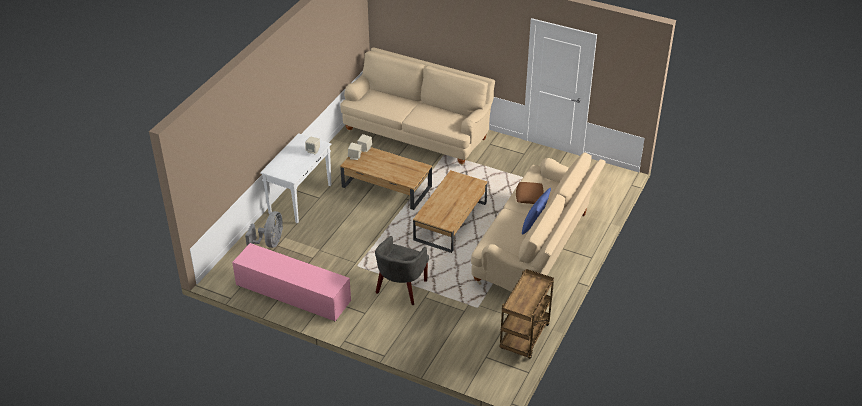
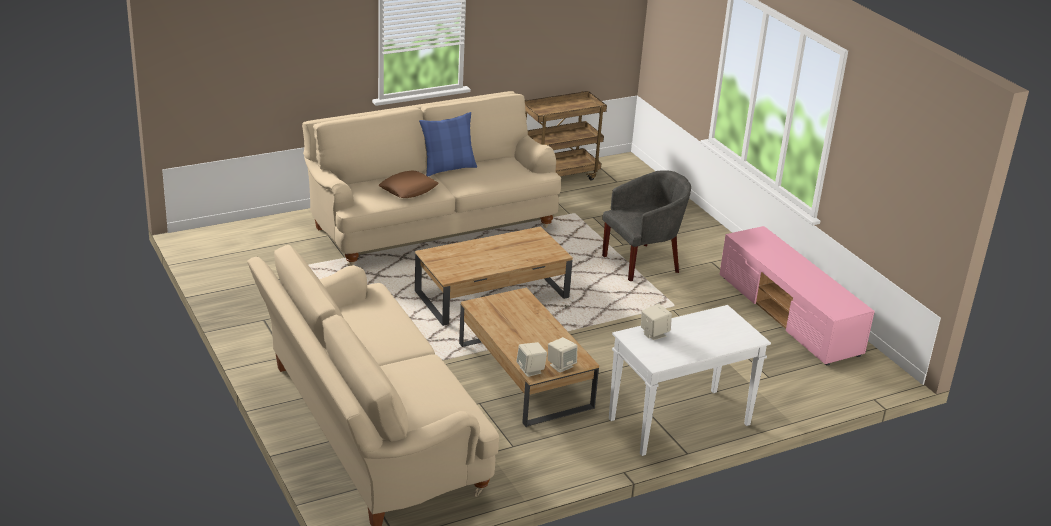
camera: 145 degrees left, 10 degrees down
grey fan [245,211,283,248] -> none

